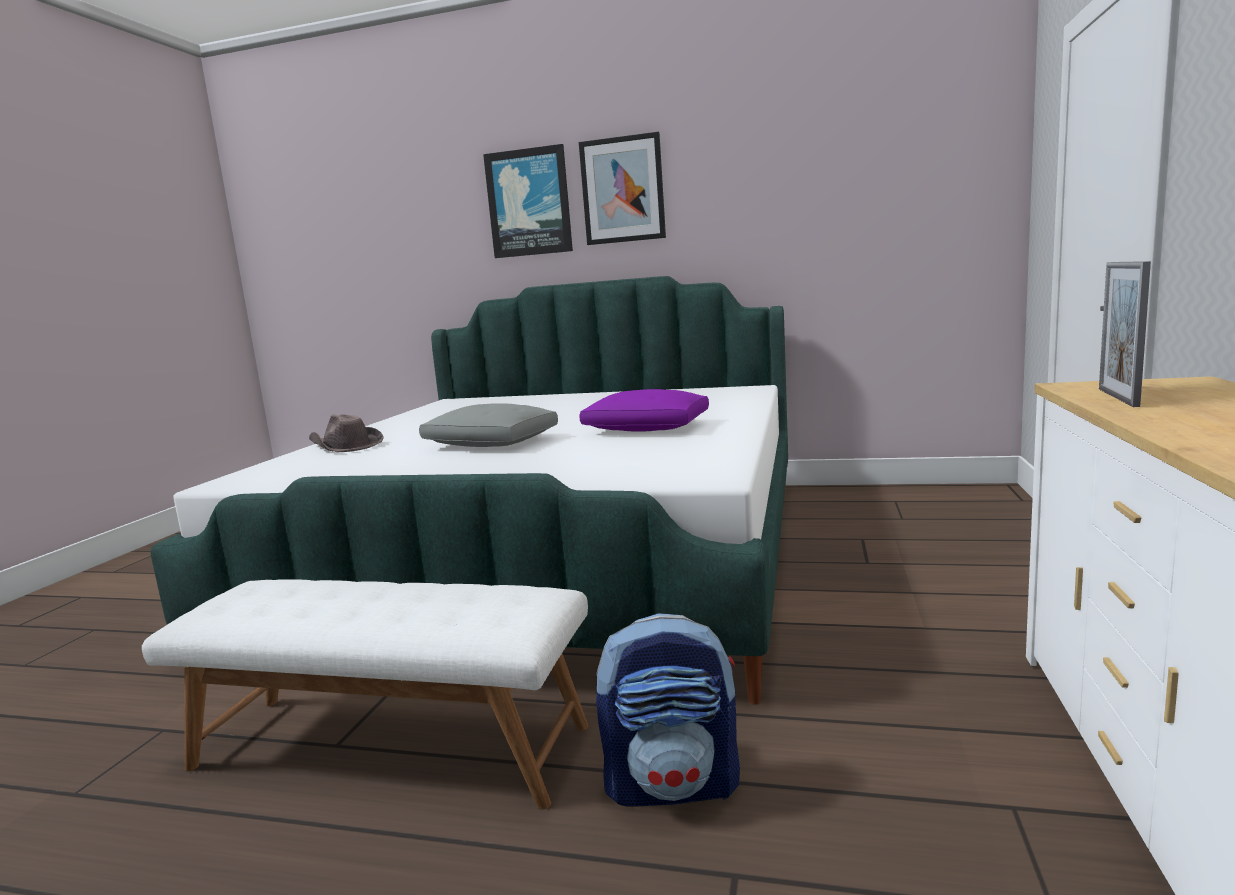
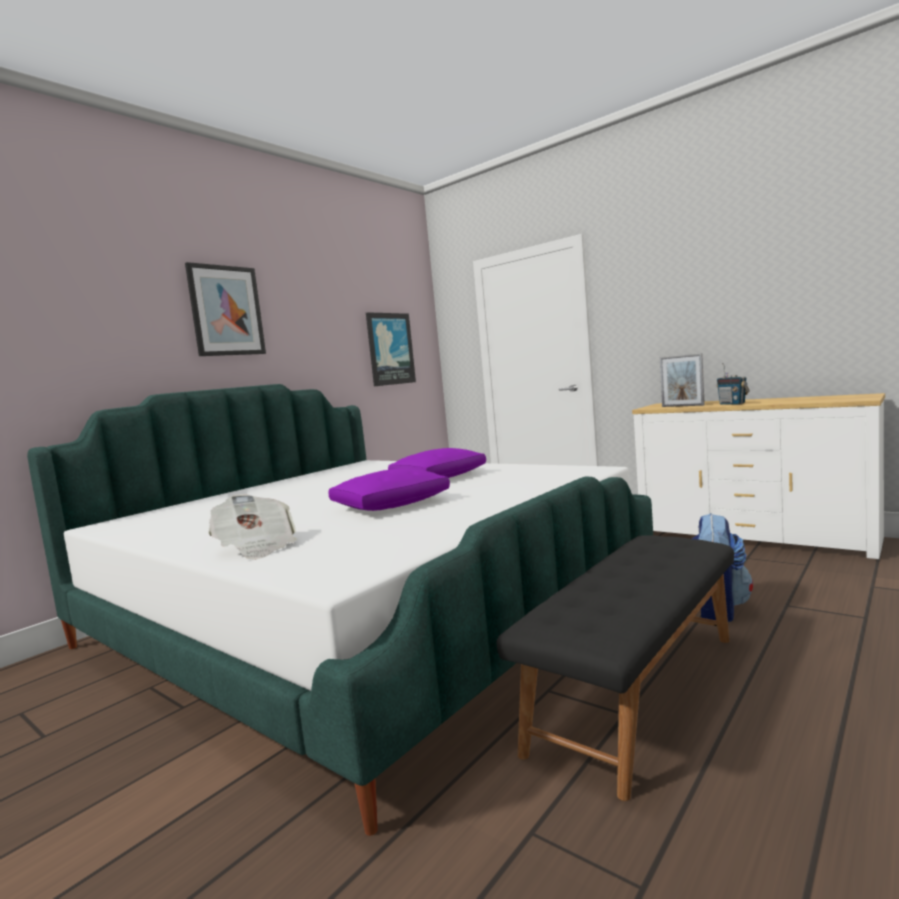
camera: 65 degrees left, 5 degrees down
white bench [142,579,588,810] -> black bench [497,535,734,801]
brown hat [309,414,384,452] -> newspaper [208,494,297,560]
grey pillow [419,403,558,447] -> purple pillow [328,468,450,511]
picture [483,144,573,258] -> picture moved to [366,312,416,386]
none -> radio [716,363,750,405]

